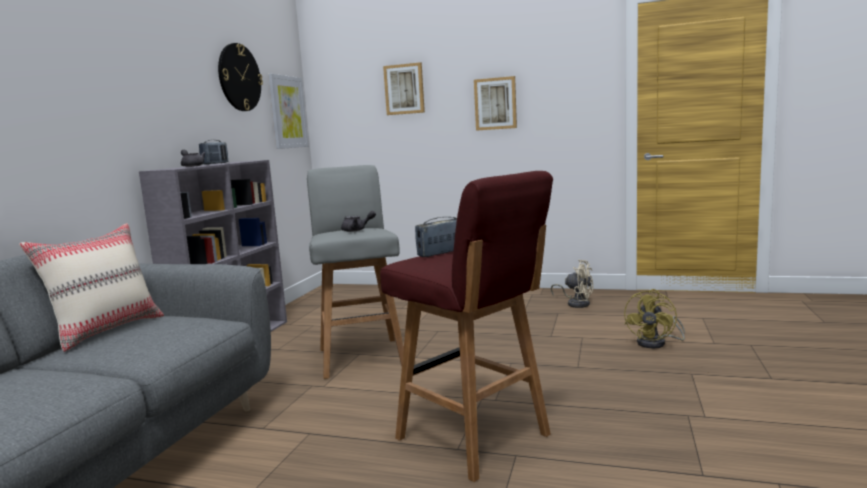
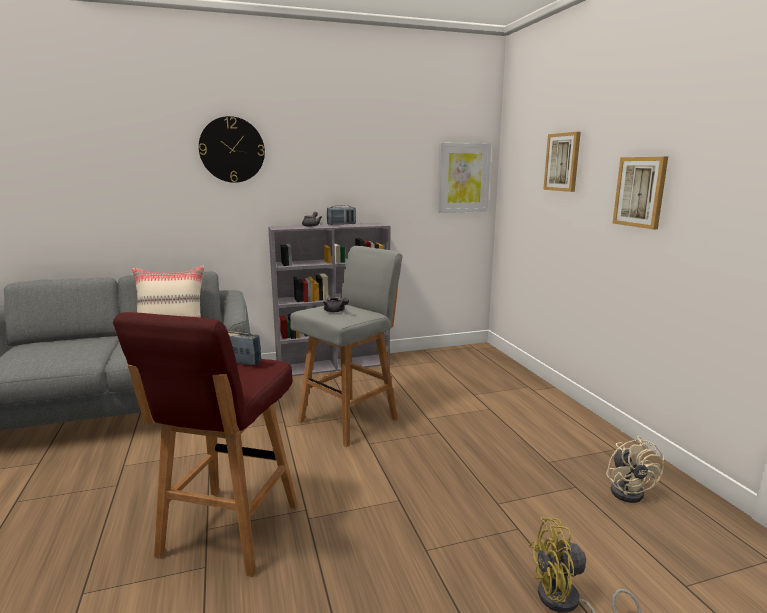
camera: 55 degrees right, 5 degrees up
wall clock [218,43,263,111] -> wall clock moved to [199,116,265,183]

